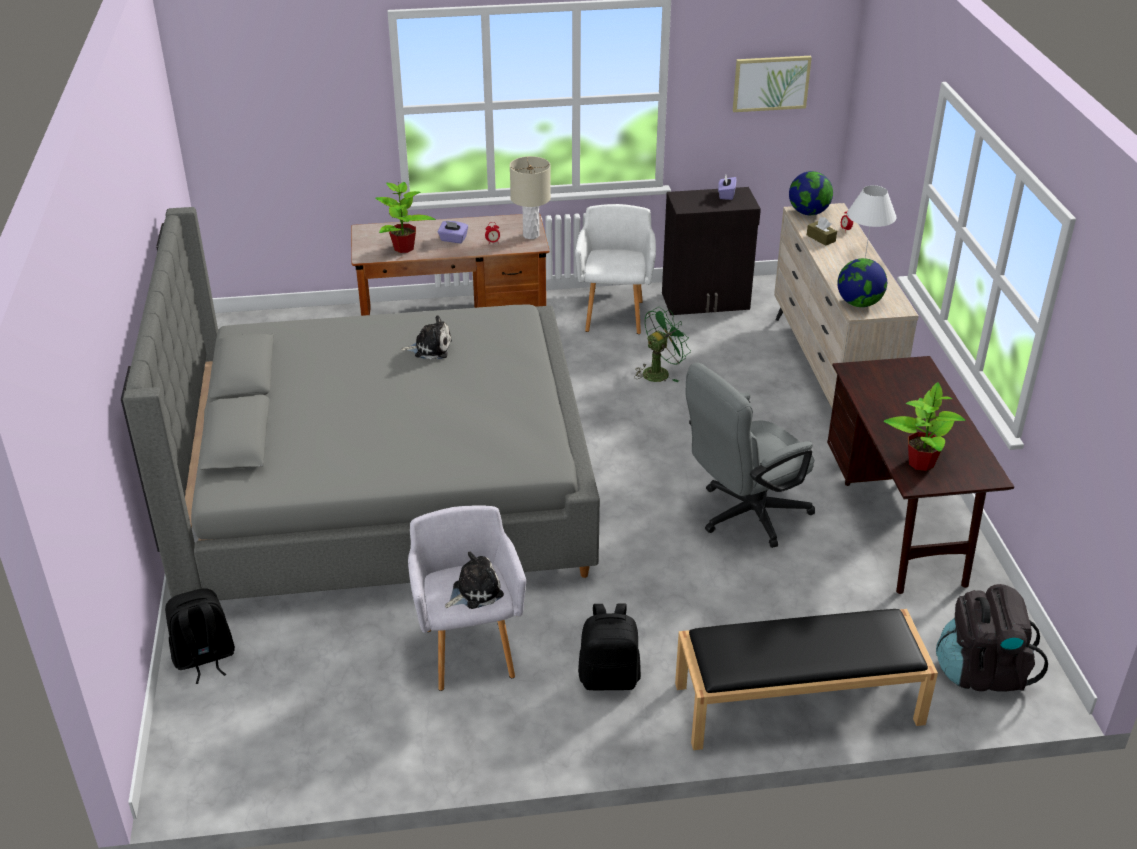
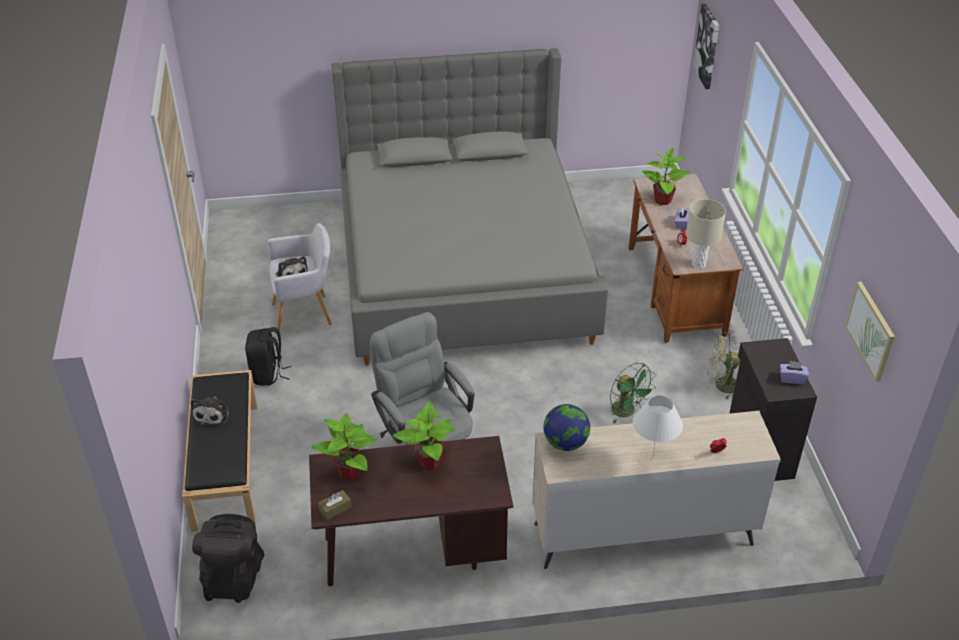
camera: 90 degrees right, 5 degrees up
black backpack [165,589,235,684] -> none
plush toy [401,315,452,360] -> plush toy moved to [191,397,229,426]
white armchair [575,204,656,334] -> green fan [708,332,740,400]
globe [789,171,833,215] -> none
brown tissue box [807,217,837,246] -> brown tissue box moved to [318,490,351,520]
none -> potted plant [393,401,455,469]
none -> picture [693,4,719,89]

